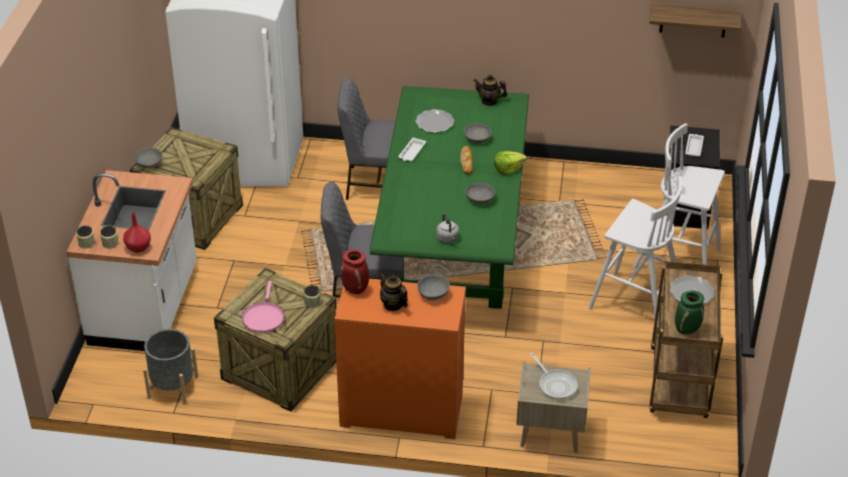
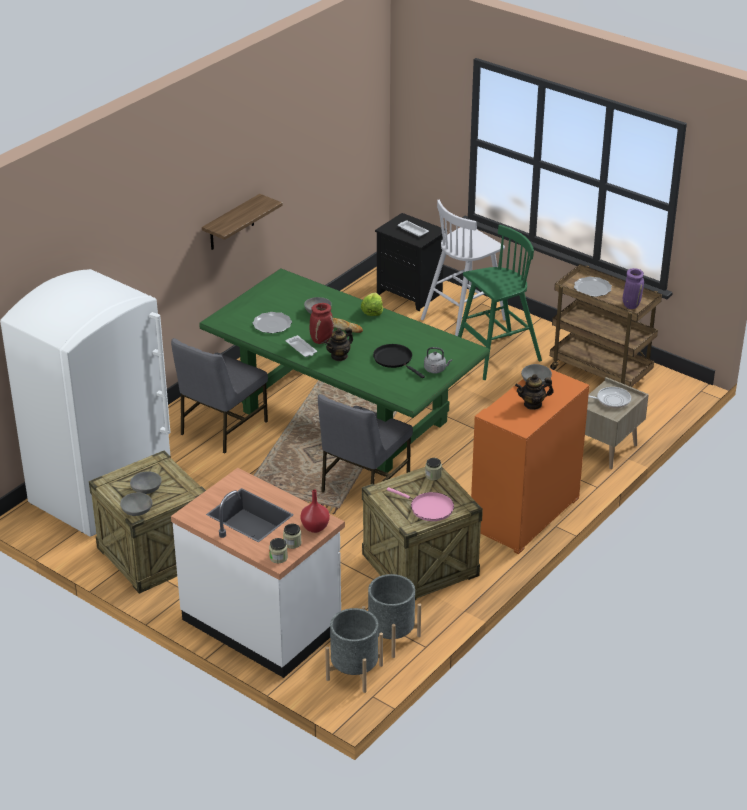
camera: 60 degrees left, 5 degrees down
red vase [341,249,369,294] -> red vase moved to [310,303,334,344]
grey bowl [466,183,495,204] -> grey bowl moved to [130,471,162,494]
teapot [474,75,507,106] -> teapot moved to [325,328,353,361]
white stool [589,176,682,327] -> green stool [458,225,542,380]
shelf [649,4,741,38] -> shelf moved to [202,194,283,250]
green vase [675,291,704,335] -> purple vase [623,268,644,309]
none -> grey planter [325,608,383,693]
none -> black frying pan [373,344,425,378]

